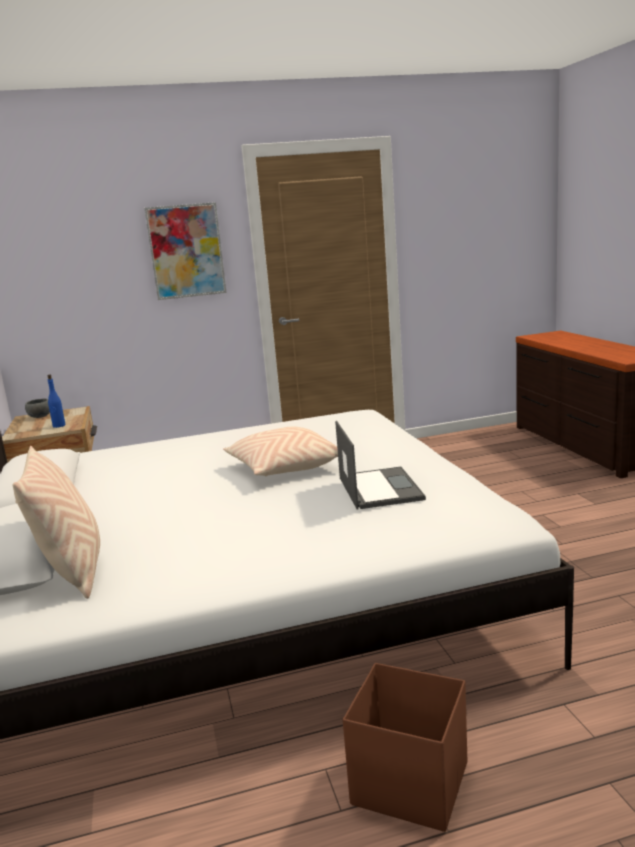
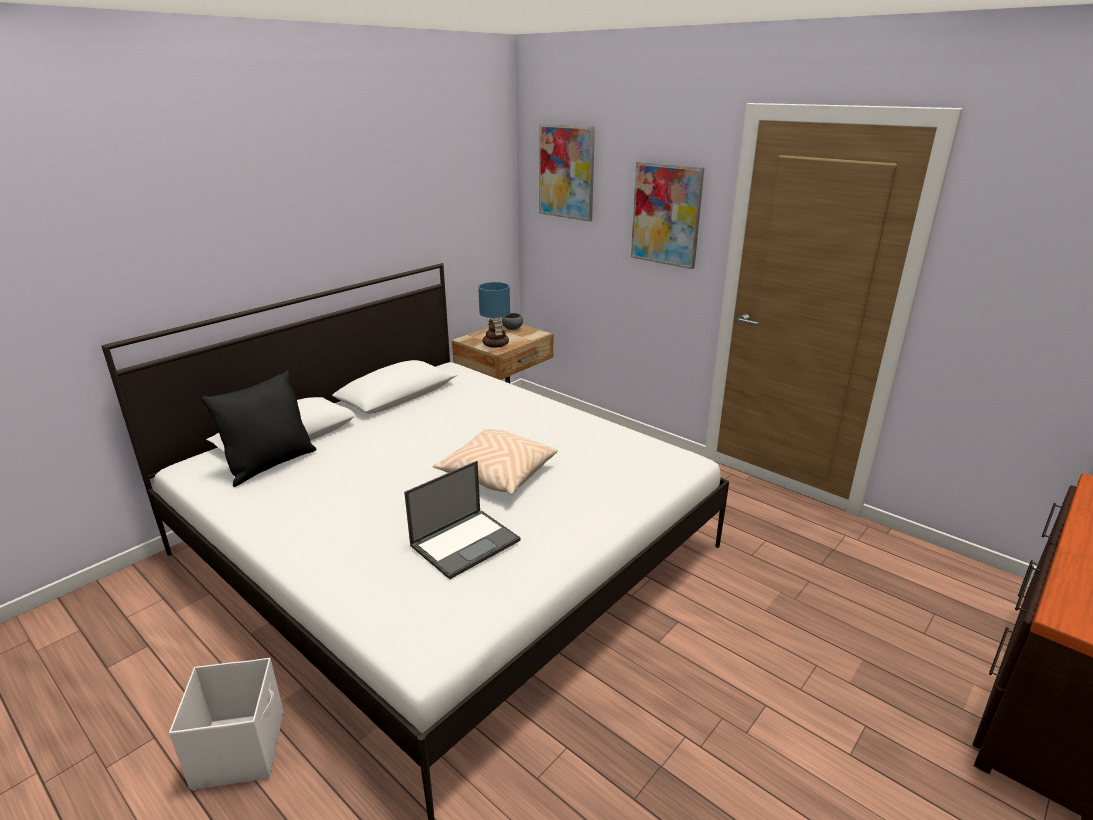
camera: 55 degrees right, 10 degrees up
beige pillow [12,446,100,599] -> black pillow [201,370,317,487]
blue bottle [47,374,66,428] -> table lamp [478,282,510,348]
brown storage box [343,663,467,832] -> white storage box [169,658,284,790]
none -> picture [539,124,595,222]

